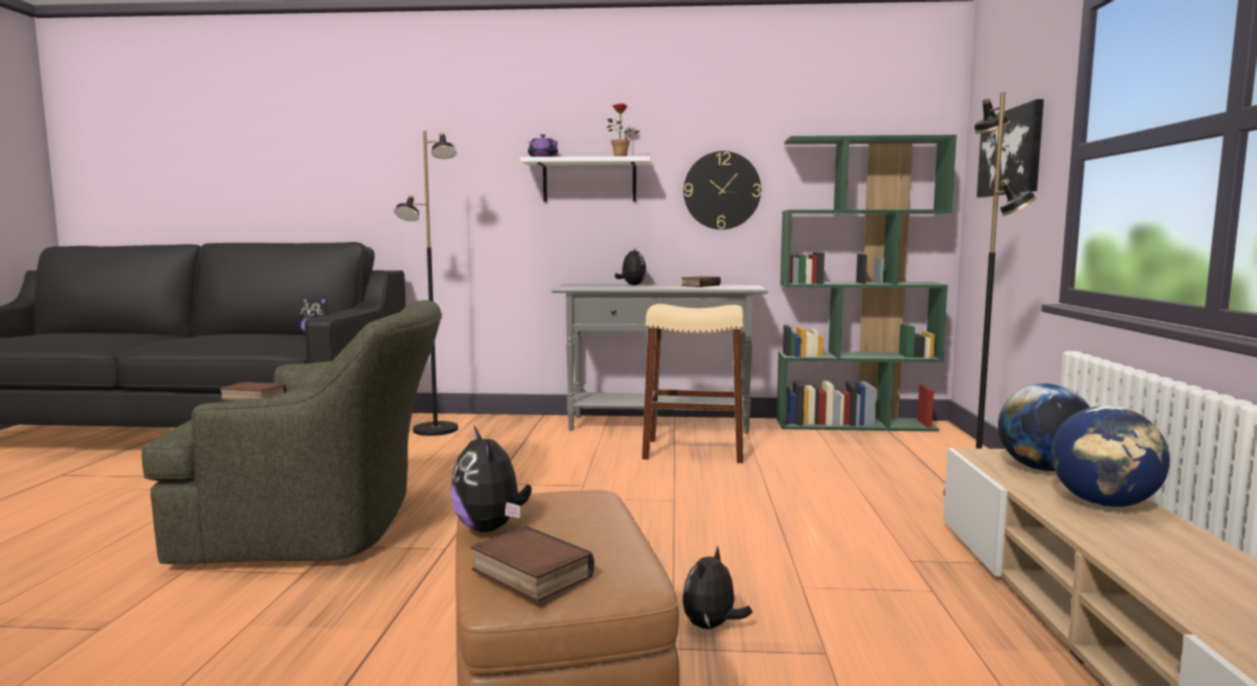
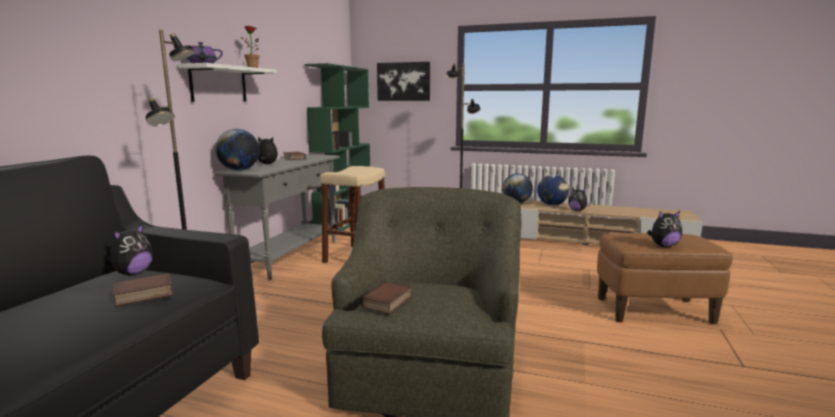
camera: 75 degrees left, 5 degrees up
book [471,526,594,602] -> book moved to [113,273,173,307]
plush toy [683,545,752,629] -> plush toy moved to [568,187,591,211]
wall clock [684,151,761,230] -> none
none -> globe [215,129,260,171]

